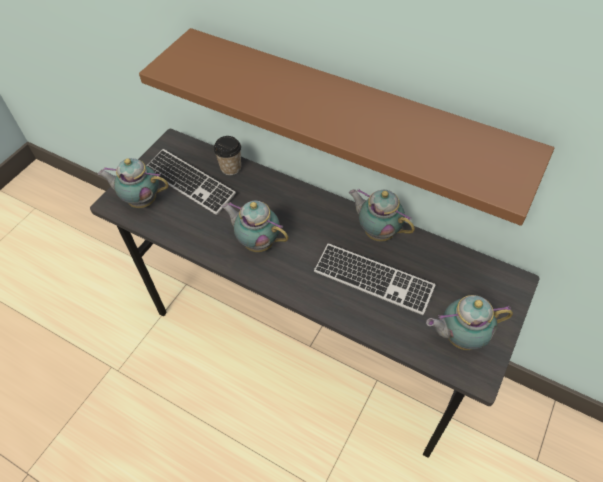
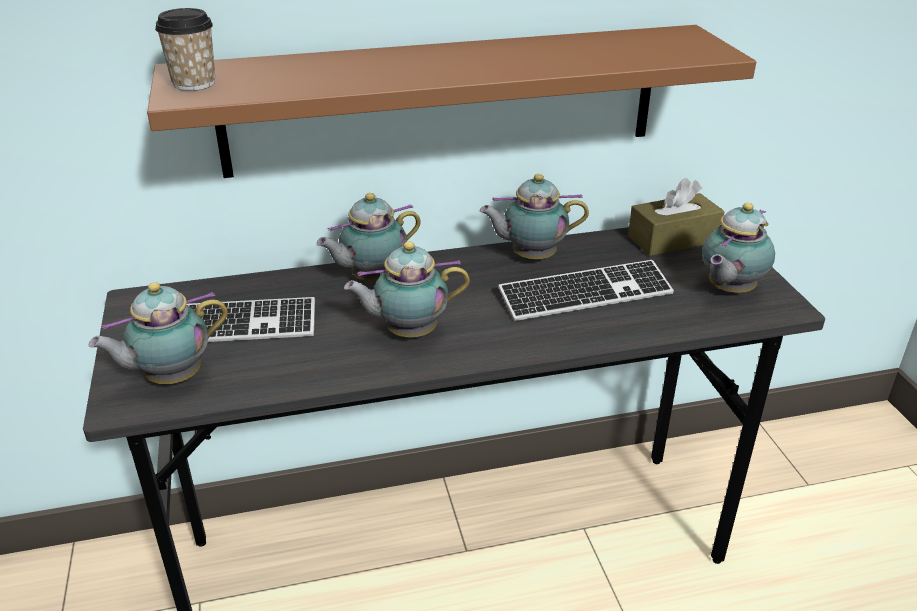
camera: 45 degrees left, 20 degrees down
cup [214,136,241,176] -> cup moved to [155,8,215,91]
none -> teapot [317,193,421,281]
none -> brown tissue box [628,178,725,256]

